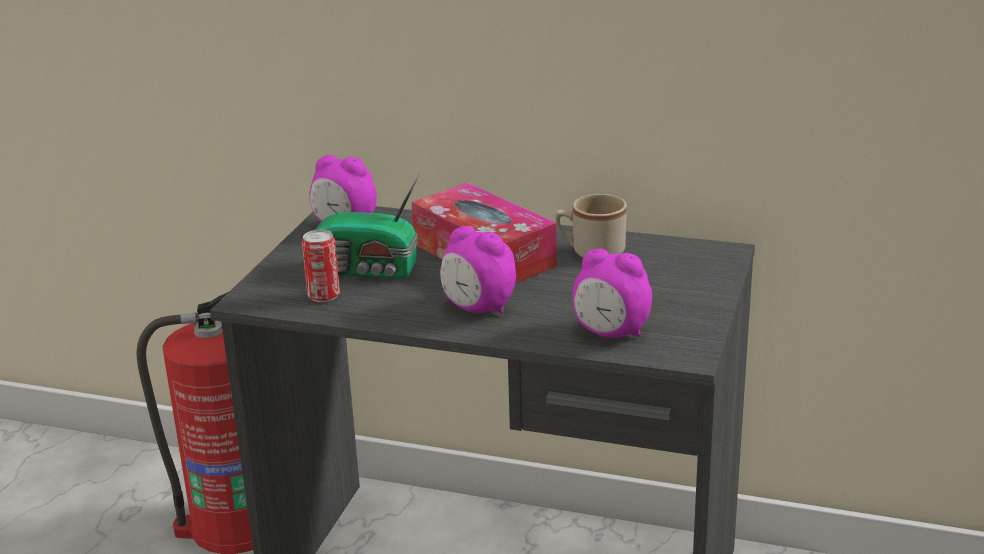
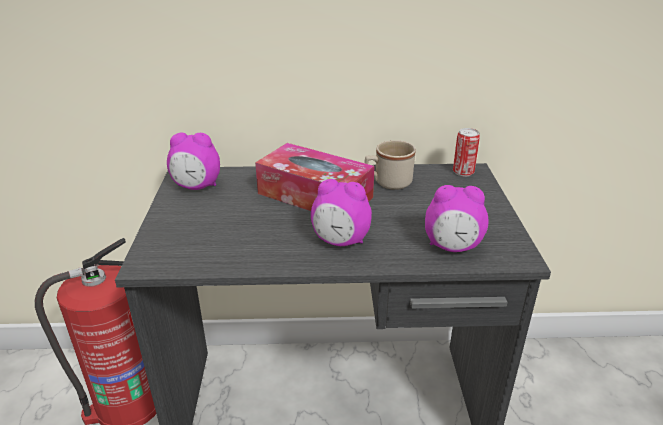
camera: 20 degrees left, 5 degrees up
can [302,230,340,302] -> can moved to [453,128,480,177]
radio [315,172,420,279] -> none

